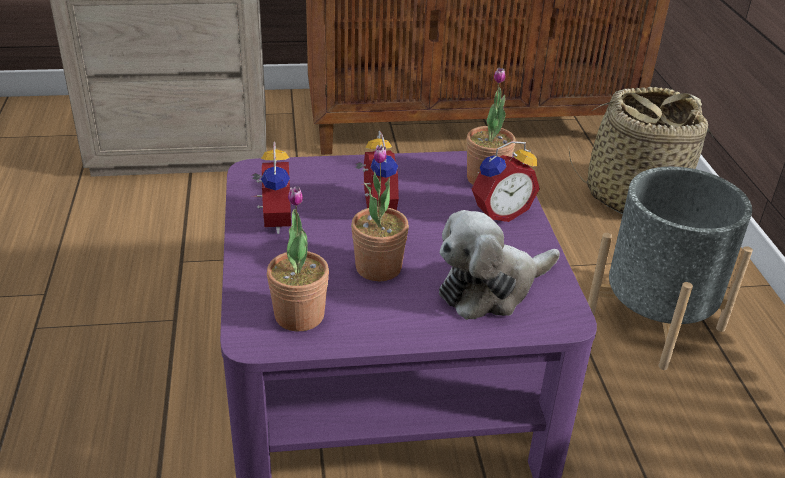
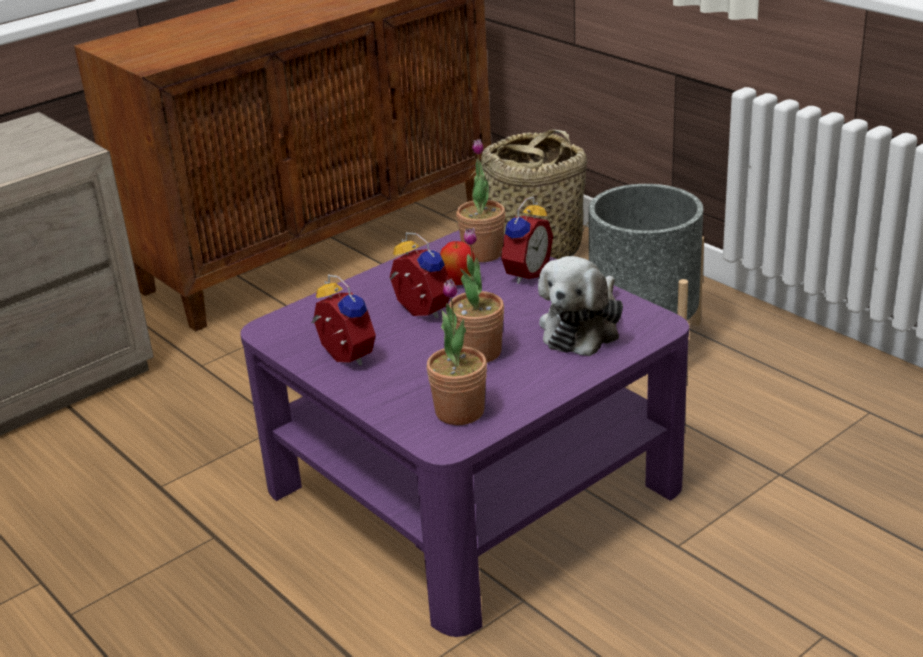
camera: 30 degrees left, 5 degrees down
none -> apple [440,241,475,285]

